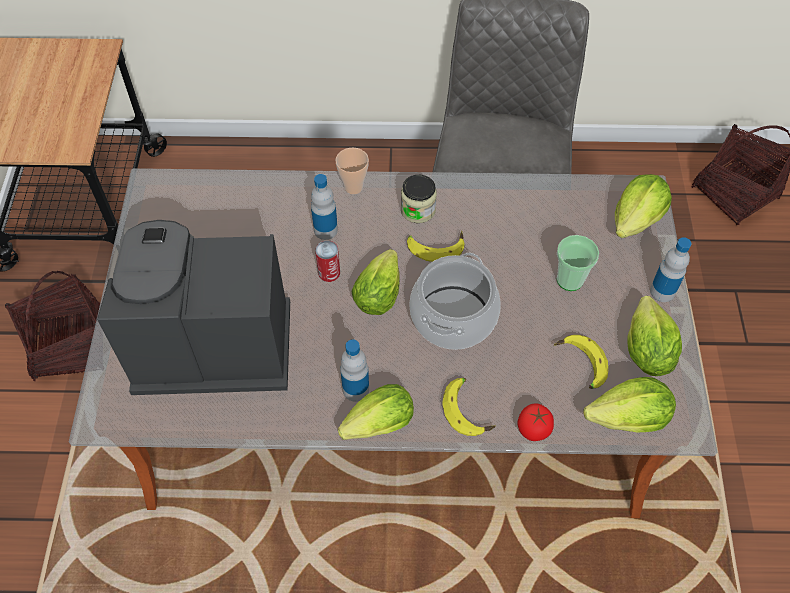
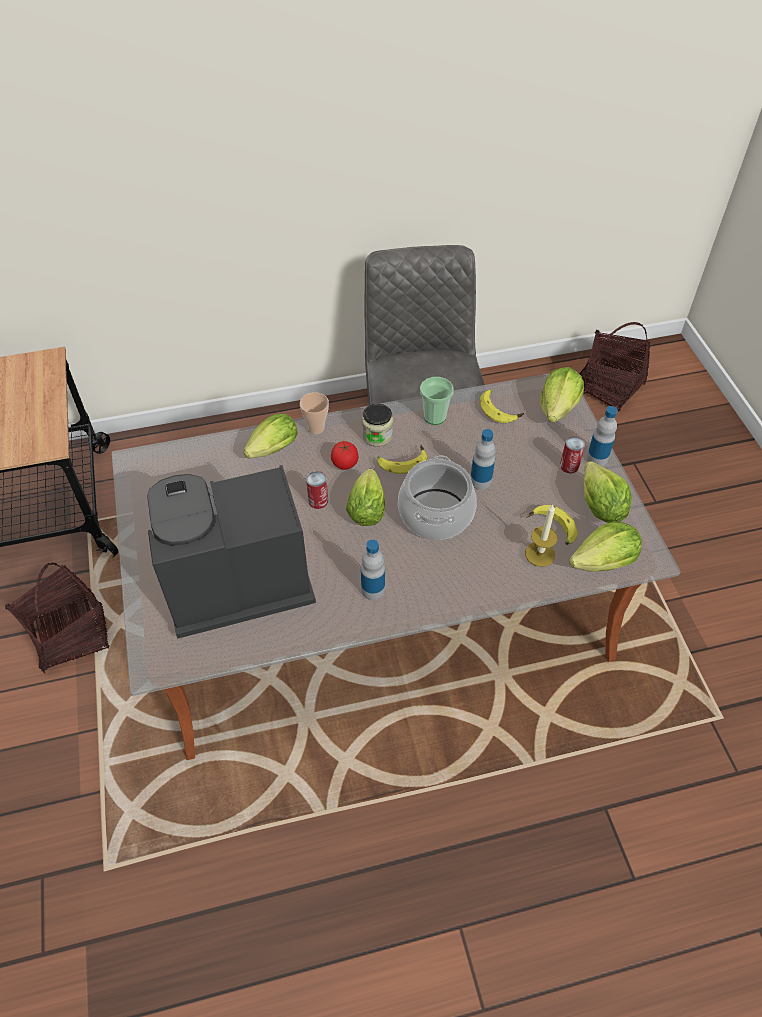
camera: 15 degrees left, 5 degrees down
bottle [311,174,338,240] -> bottle moved to [471,429,496,490]
lettuce [338,384,414,440] -> lettuce moved to [244,413,298,459]
banana [442,378,496,436] -> banana moved to [480,390,524,423]
tomato [518,403,554,441] -> tomato moved to [331,441,358,470]
cup [557,235,599,291] -> cup moved to [420,377,454,425]
none -> candle [525,505,558,567]
none -> can [560,436,585,473]

